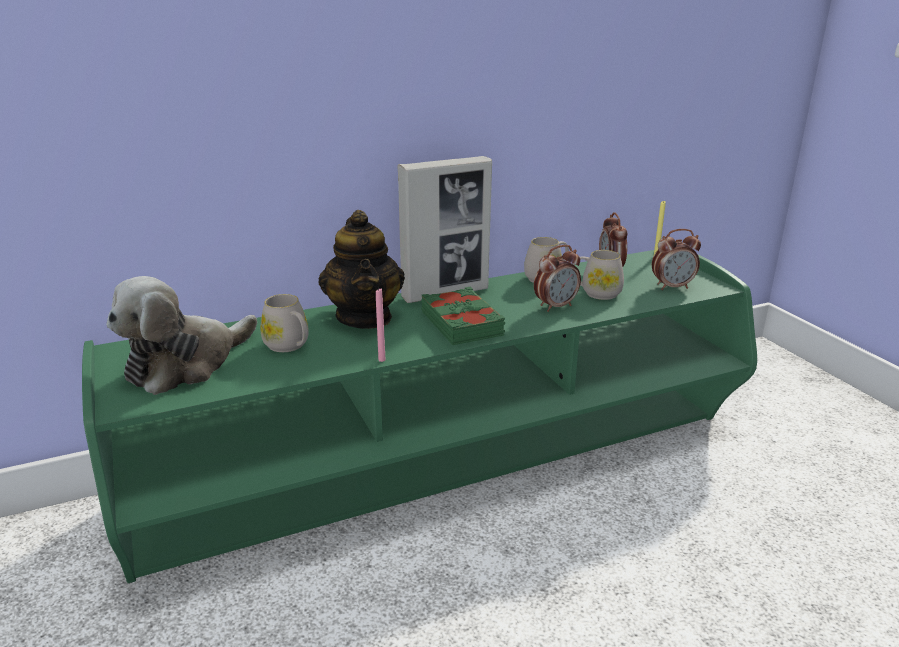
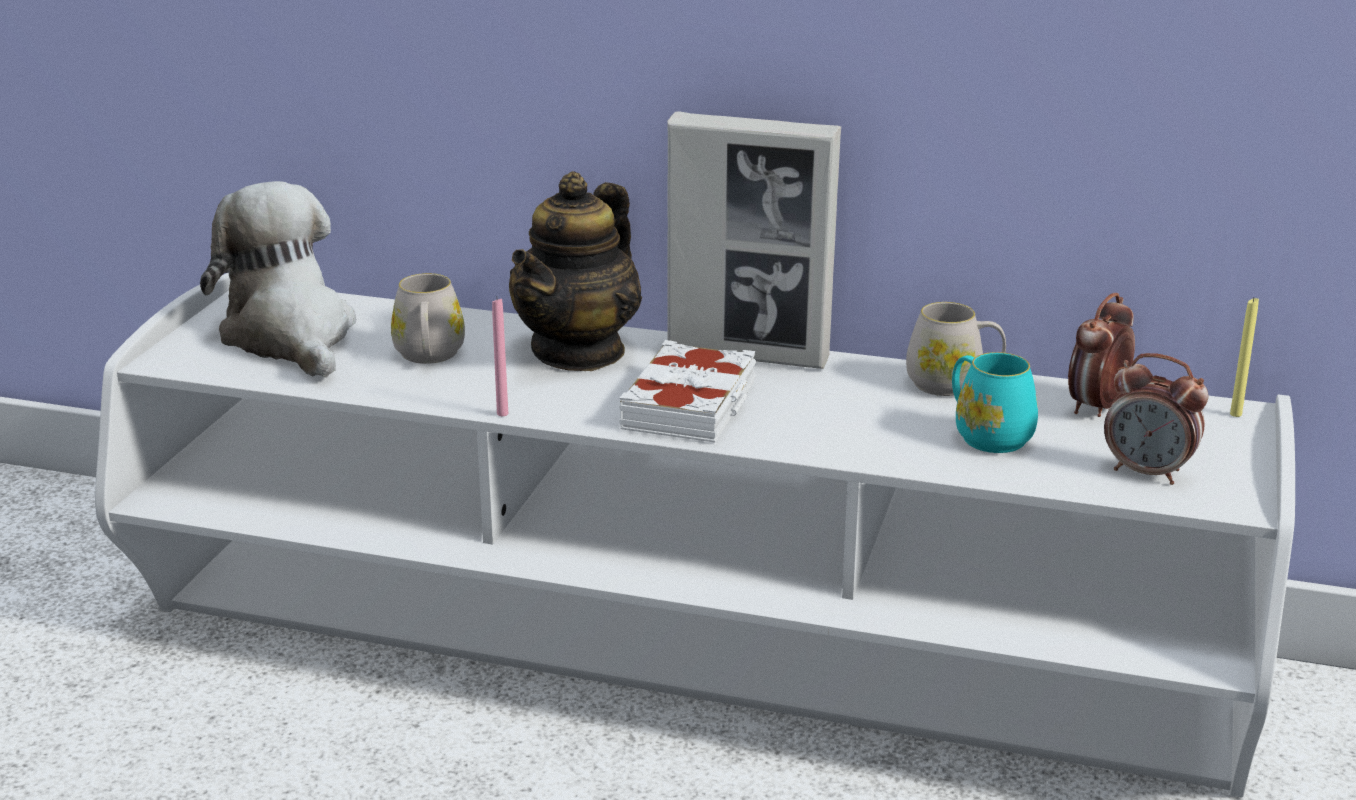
camera: 40 degrees right, 0 degrees up
green tv stand [82,250,757,583] -> white tv stand [95,273,1295,797]
plush toy [107,276,257,395] -> plush toy turned 75 degrees clockwise [200,181,356,377]
green book [421,287,505,345] -> white book [619,340,756,443]
alarm clock [534,245,581,312] -> none
white mug [573,250,624,300] -> turquoise mug [952,352,1038,453]

